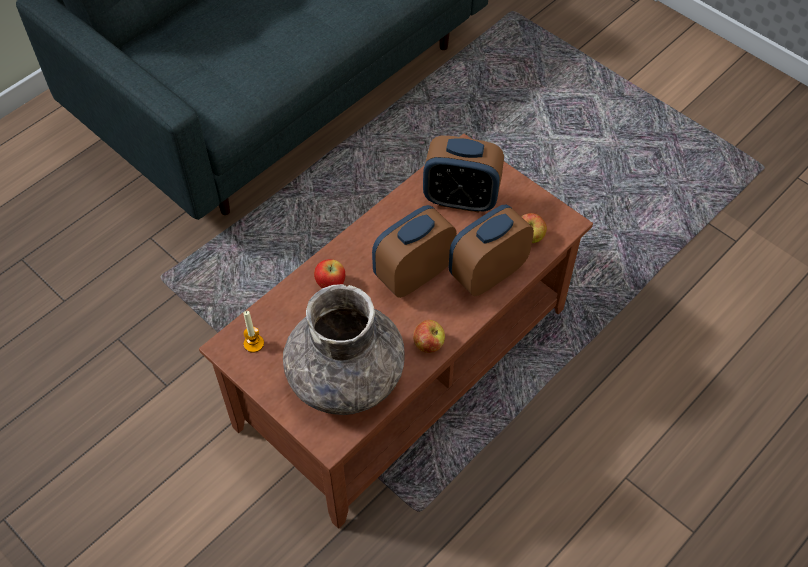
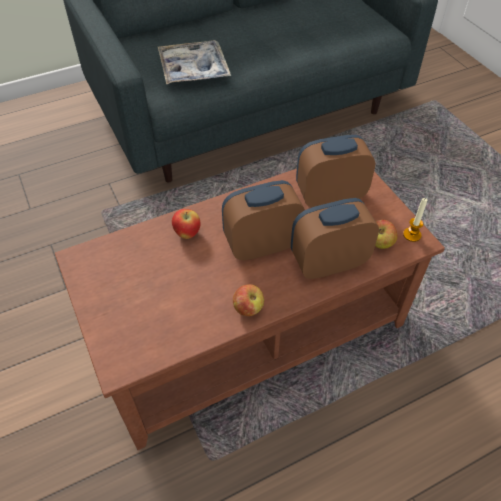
camera: 20 degrees right, 5 degrees down
candle [244,311,264,353] -> candle moved to [403,198,427,242]
grey vase [283,284,405,415] -> none
alarm clock [423,135,504,212] -> alarm clock turned 135 degrees clockwise [296,135,375,207]
none -> tray [158,40,231,84]

